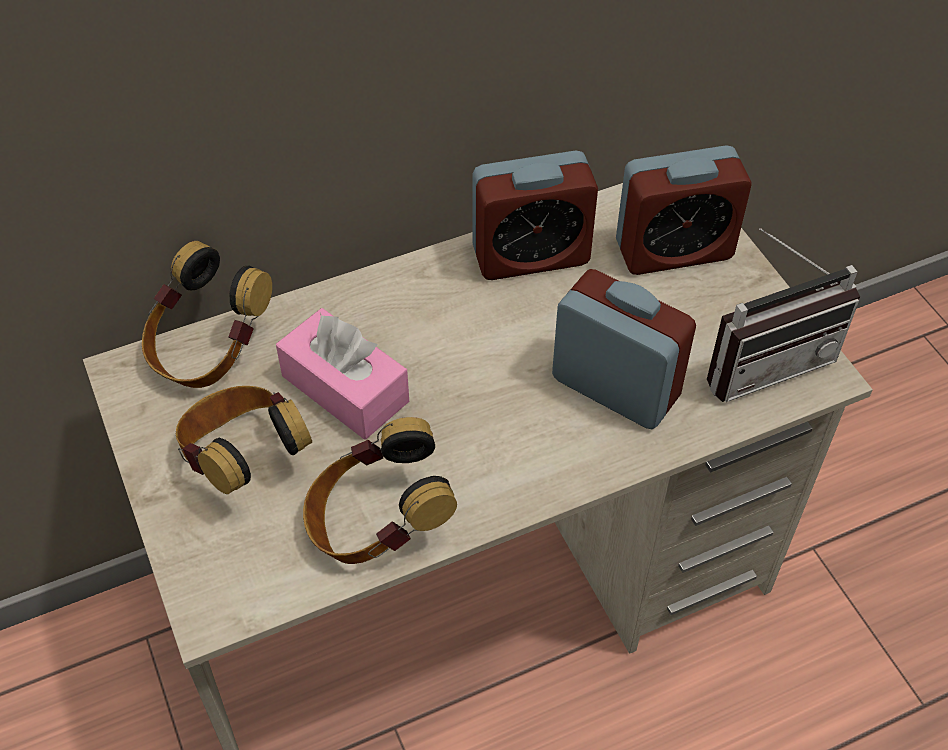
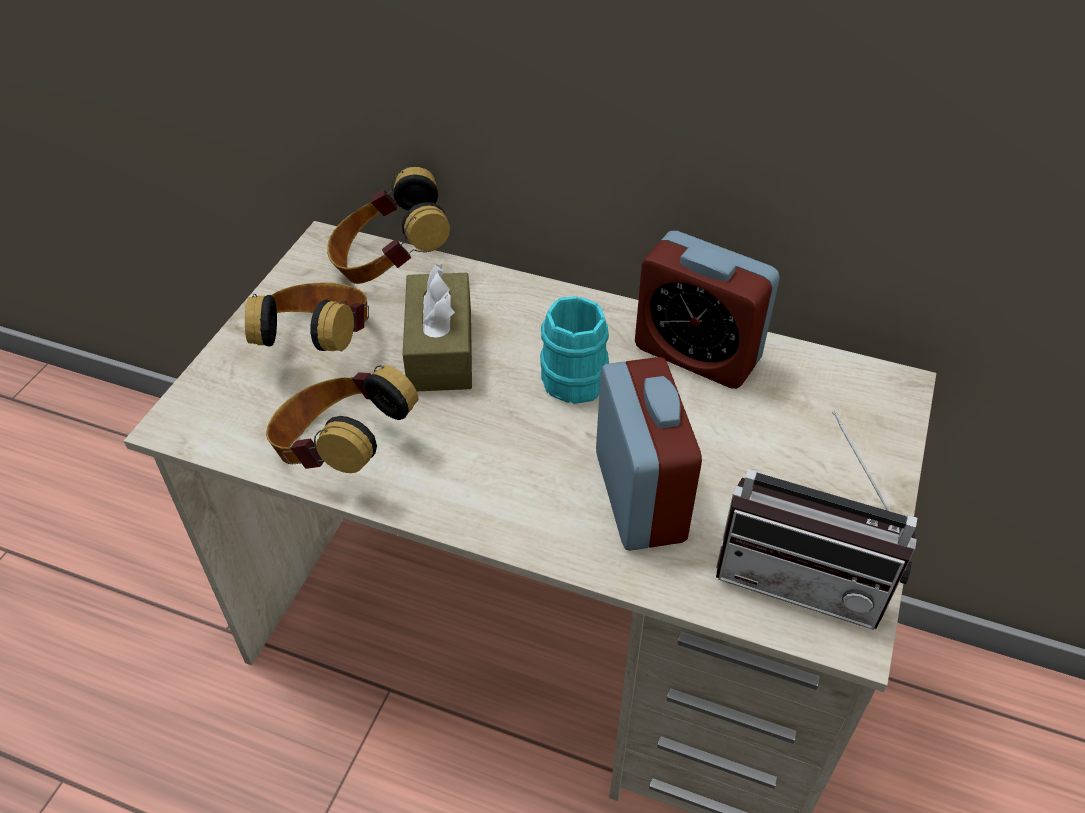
camera: 45 degrees right, 5 degrees down
pink tissue box [276,308,409,439] -> brown tissue box [403,264,472,391]
alarm clock [616,145,752,275] -> none
none -> turquoise mug [540,296,609,404]

